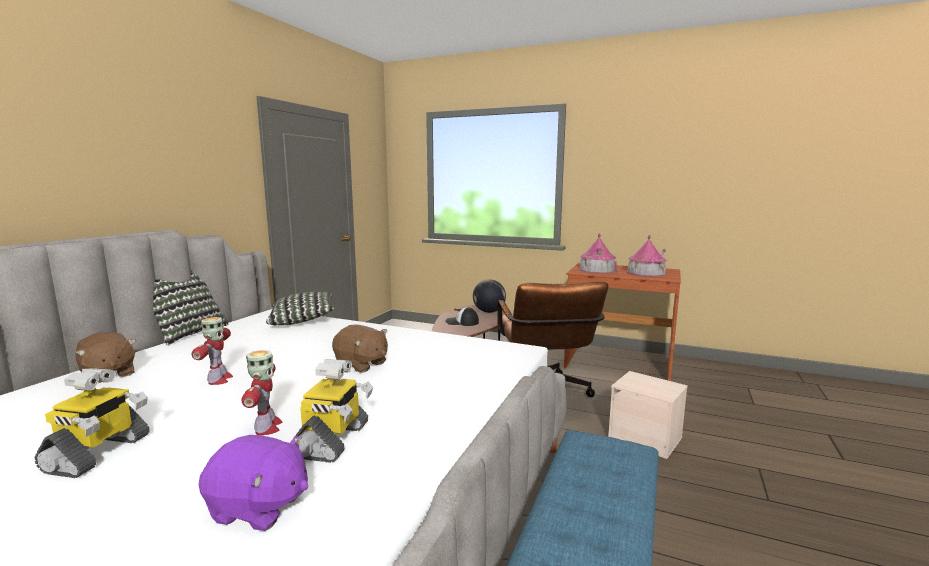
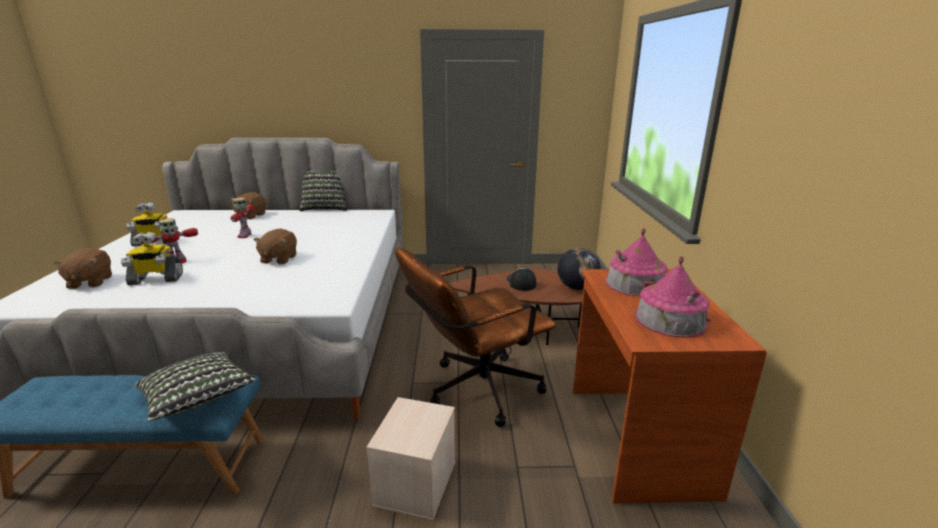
camera: 65 degrees right, 10 degrees up
toy robot [191,317,233,385] -> toy robot turned 120 degrees clockwise [231,197,254,238]
purple plush toy [199,435,308,531] -> brown plush toy [53,248,112,289]
pillow [266,292,334,325] -> pillow moved to [135,352,257,421]

